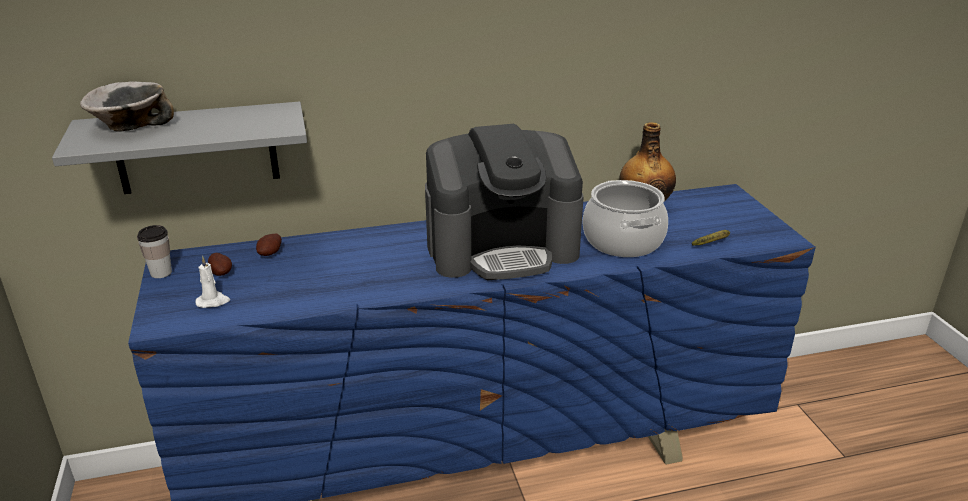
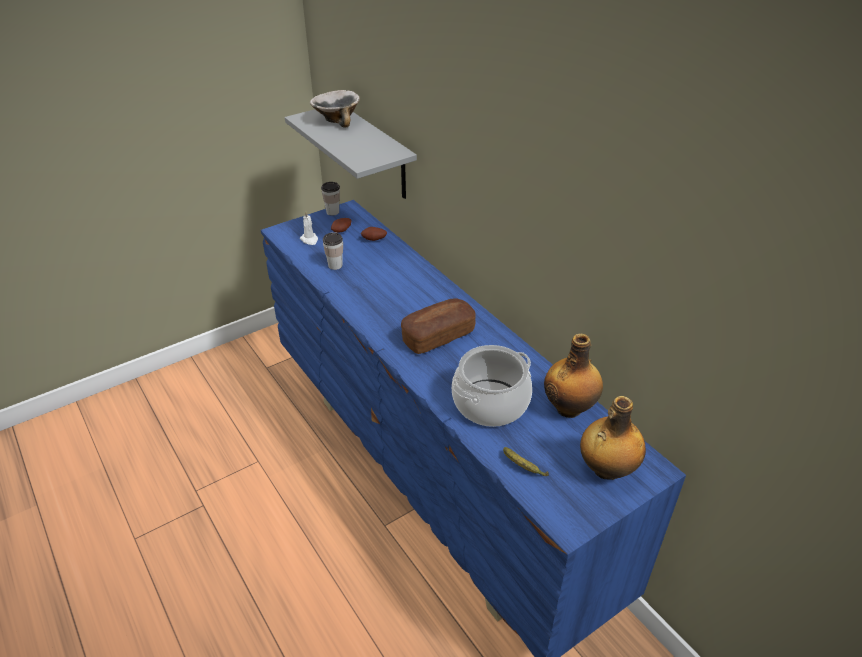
camera: 70 degrees right, 10 degrees up
coffee machine [425,124,584,280] -> bread [401,298,476,354]
none -> cup [323,232,343,270]
none -> bottle [580,396,646,480]

